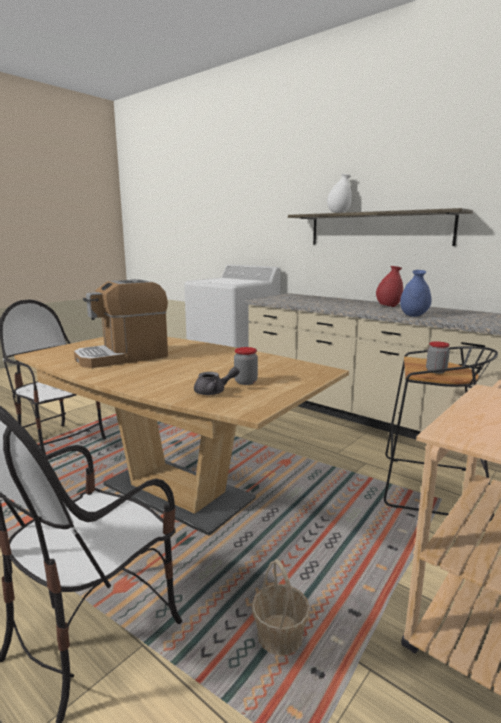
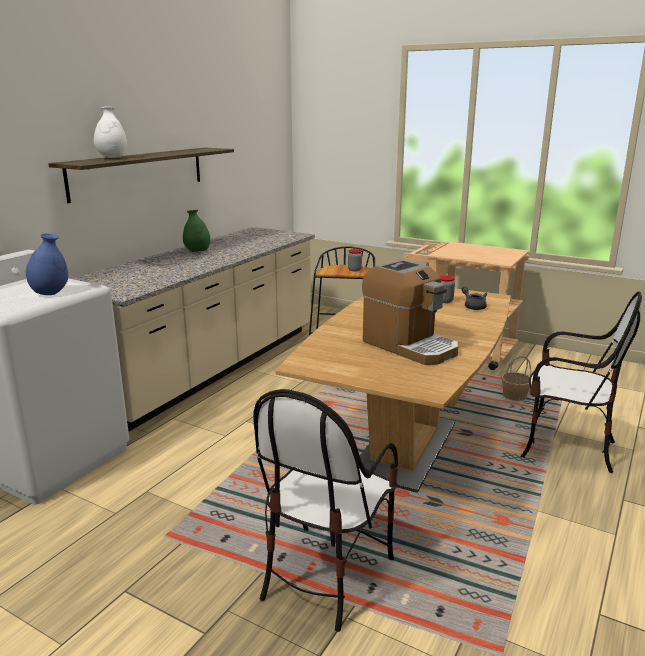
camera: 100 degrees left, 5 degrees up
red vase [376,266,403,307] -> green vase [183,210,210,252]
blue vase [400,270,431,317] -> blue vase moved to [26,233,68,295]

